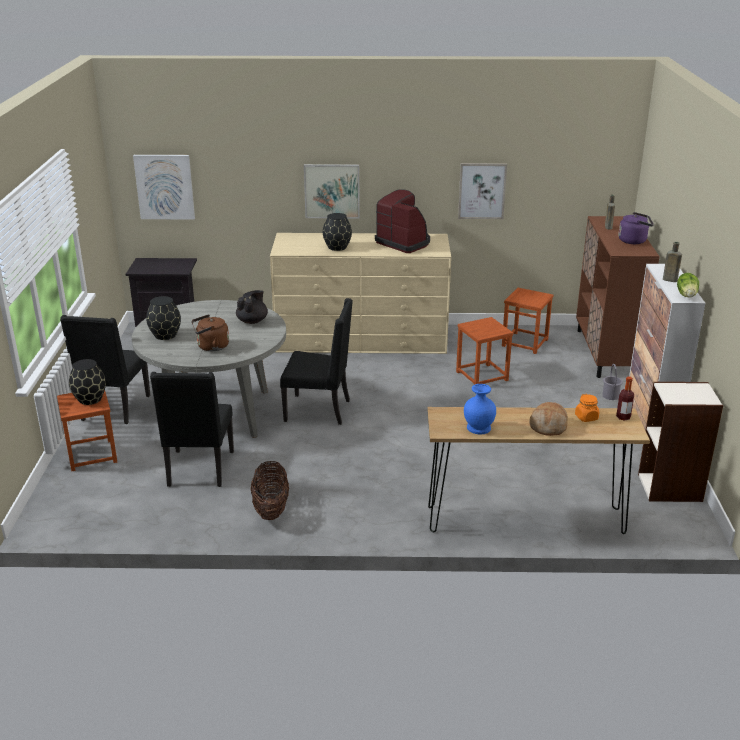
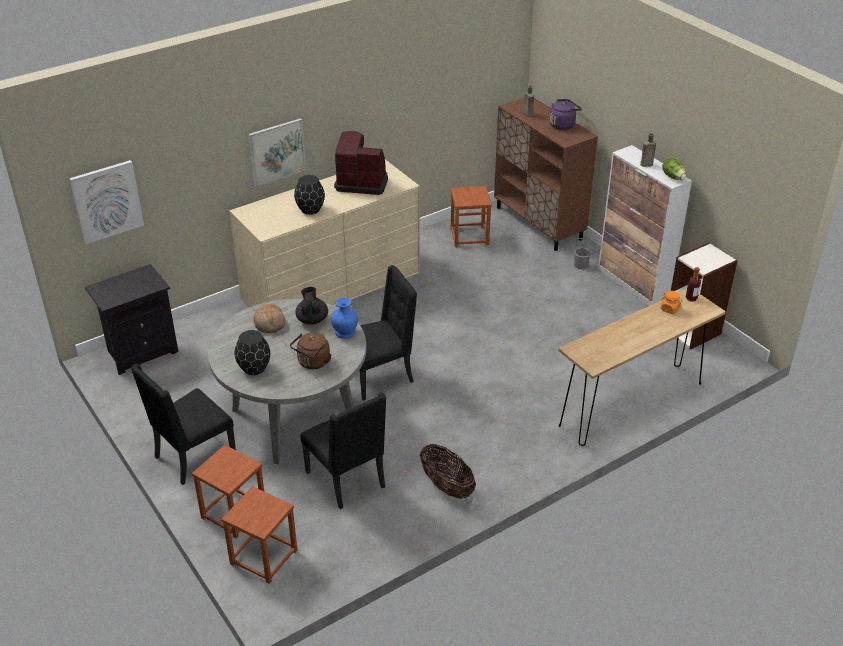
camera: 35 degrees left, 10 degrees up
black chair [60,315,150,424] -> black chair turned 75 degrees clockwise [131,364,236,485]
black vase [69,359,106,405] -> none
brown stool [456,317,513,385] -> brown stool moved to [221,486,298,584]
picture [458,163,507,219] -> none
blue vase [464,384,496,434] -> blue vase moved to [331,298,358,339]
bread [529,402,568,436] -> bread moved to [253,303,286,333]

